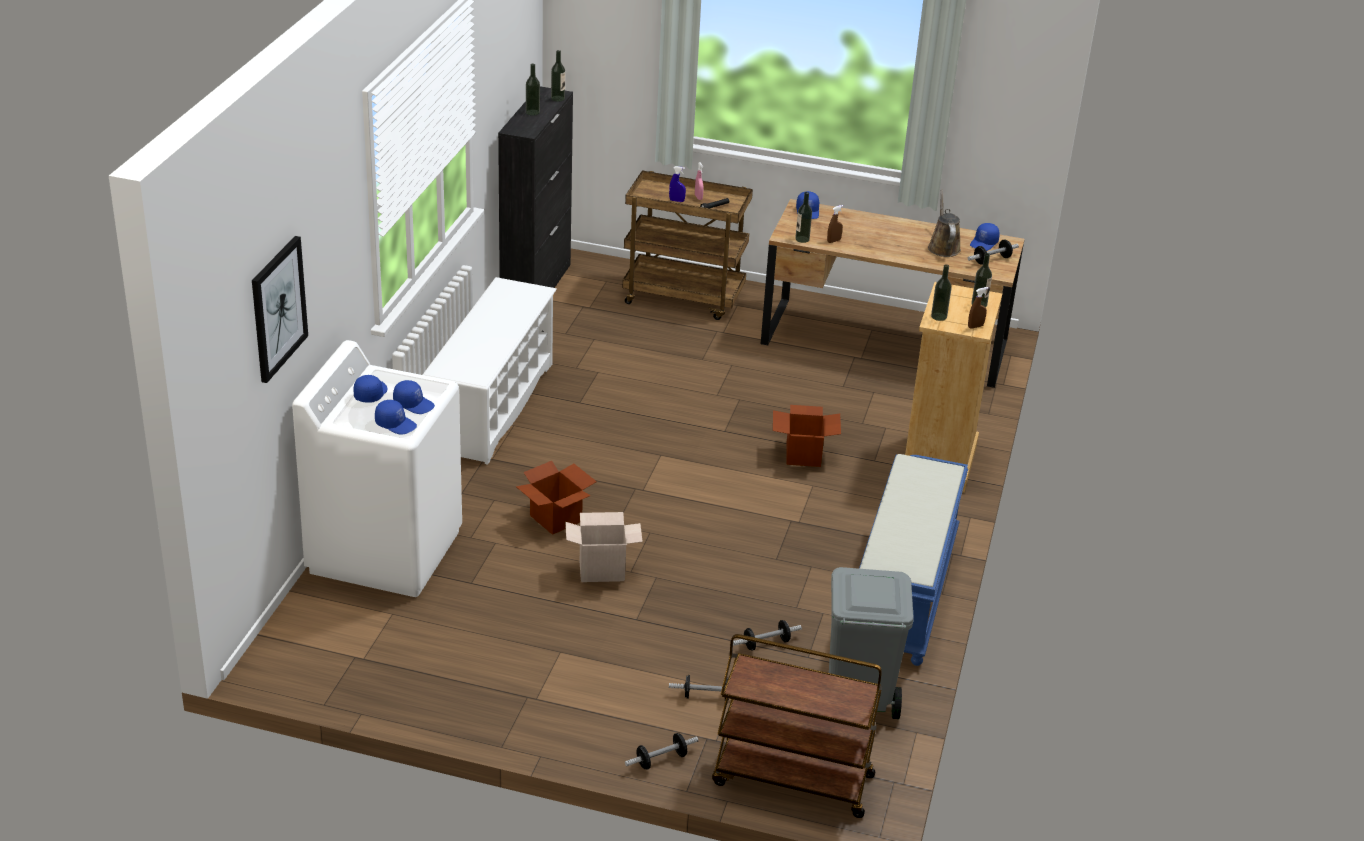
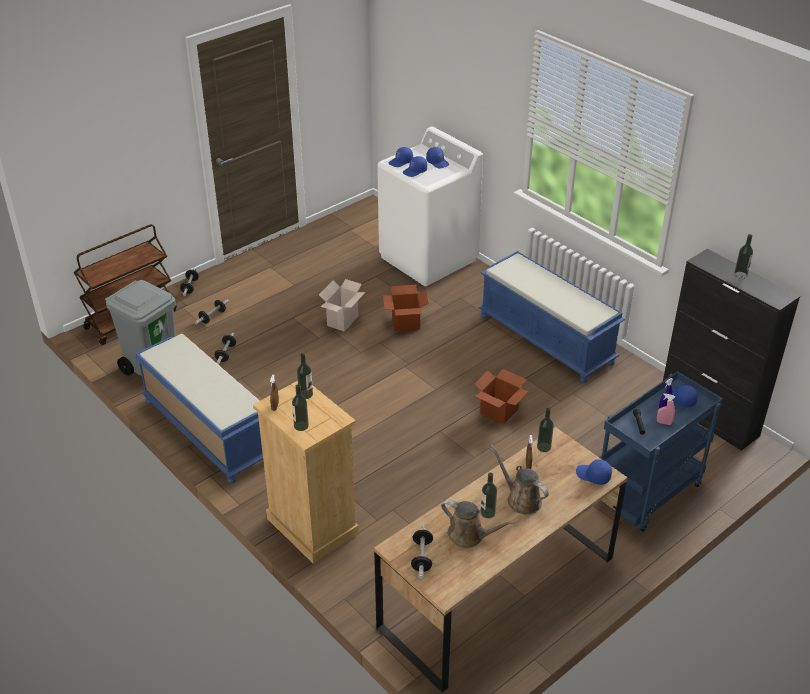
camera: 125 degrees right, 5 degrees up
picture [252,236,308,383] -> none
white shoe rack [423,277,557,465] -> blue bench [478,251,625,383]
bottle [551,50,565,102] -> bottle moved to [480,473,497,518]
brown cart [623,170,753,320] -> blue cart [599,371,723,531]
cardboard box [773,405,841,467] -> cardboard box moved to [474,369,529,424]
blue cap [970,223,1000,251] -> blue cap moved to [672,385,698,407]
none -> brown watering can [491,445,549,514]

